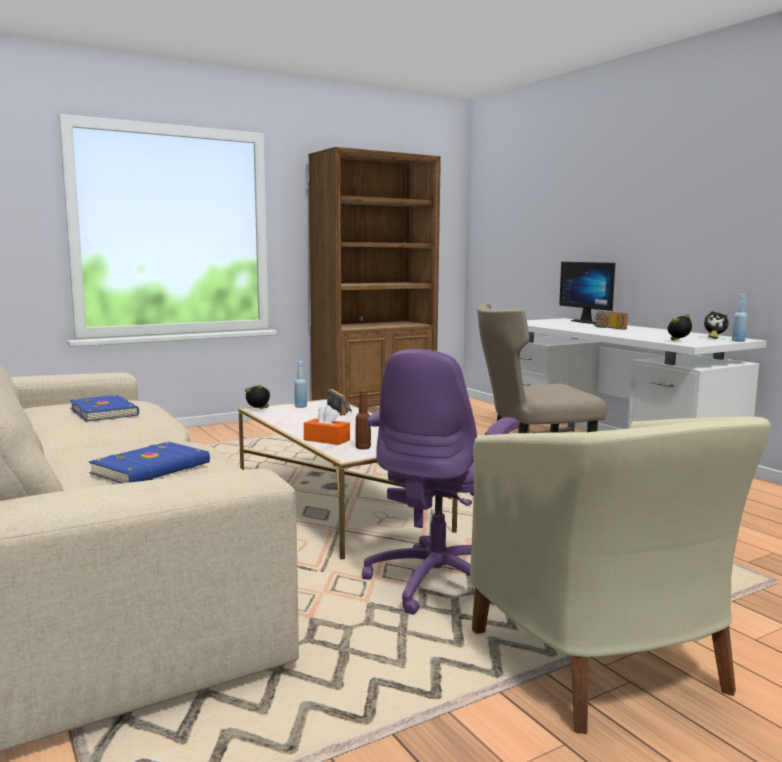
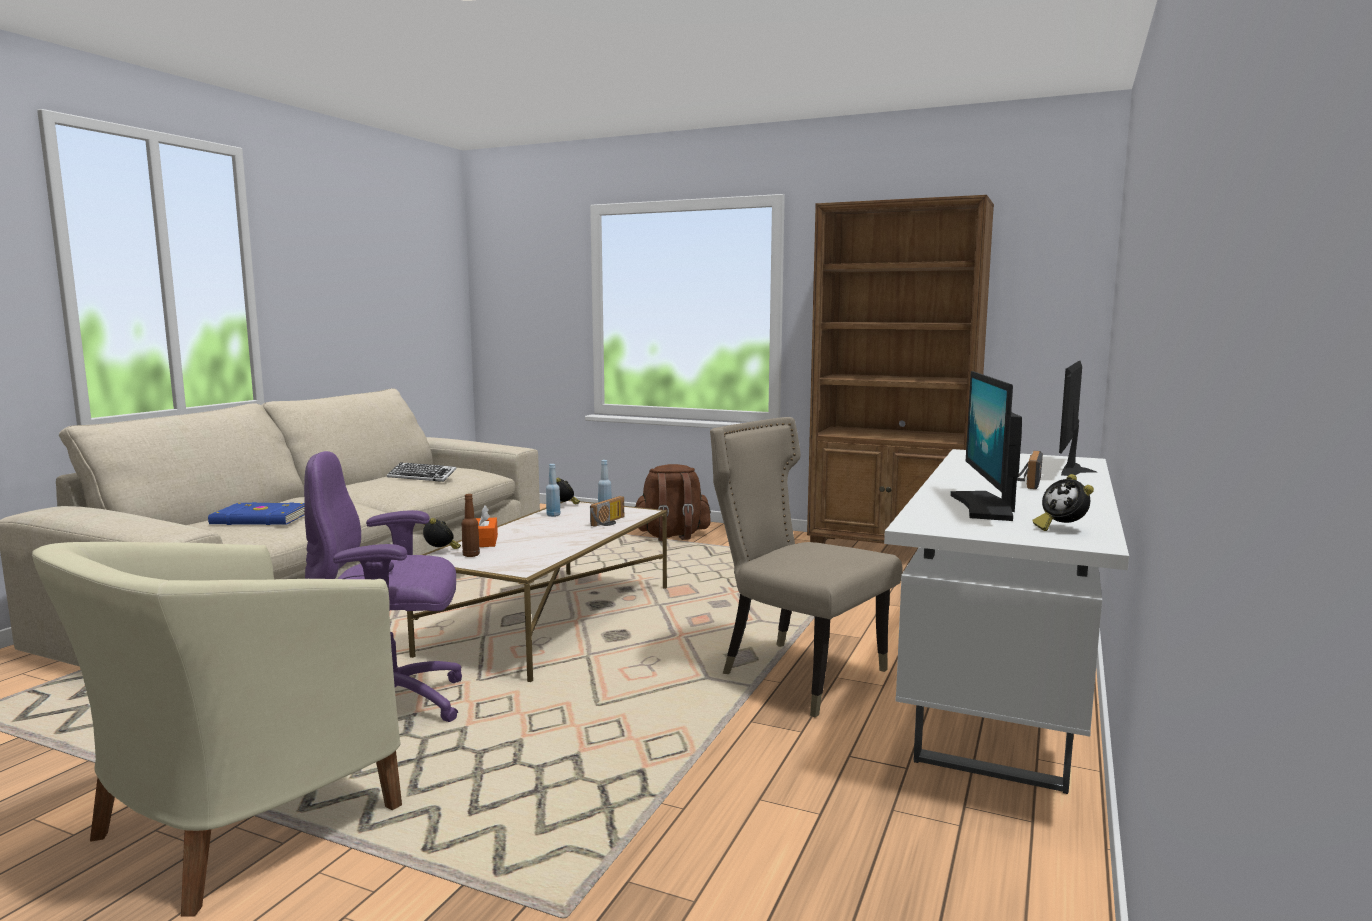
camera: 55 degrees right, 0 degrees up
blue book [70,395,139,422] -> keyboard [387,462,457,482]
alarm clock [667,314,692,341] -> alarm clock moved to [423,518,461,549]
blue bottle [732,294,747,342] -> blue bottle moved to [546,464,561,517]
none -> brown backpack [635,464,711,541]
none -> monitor [950,371,1022,521]

